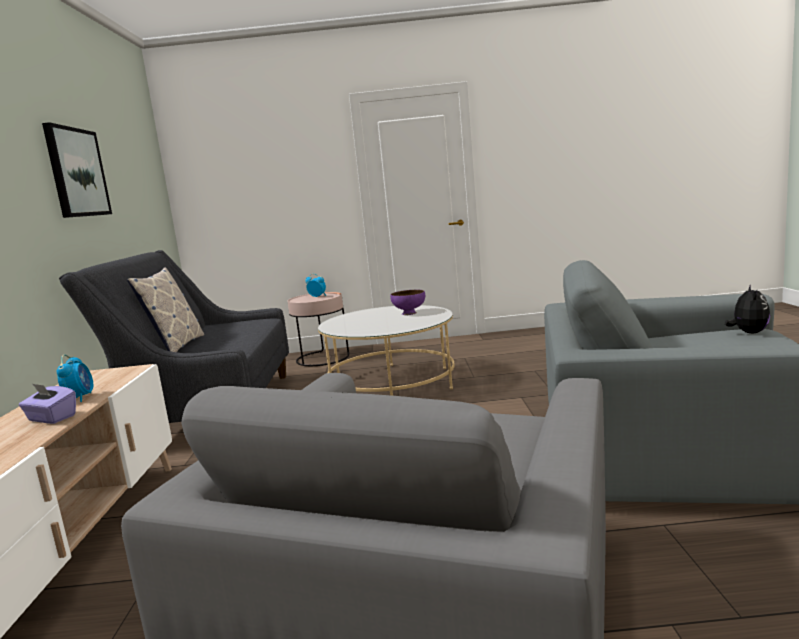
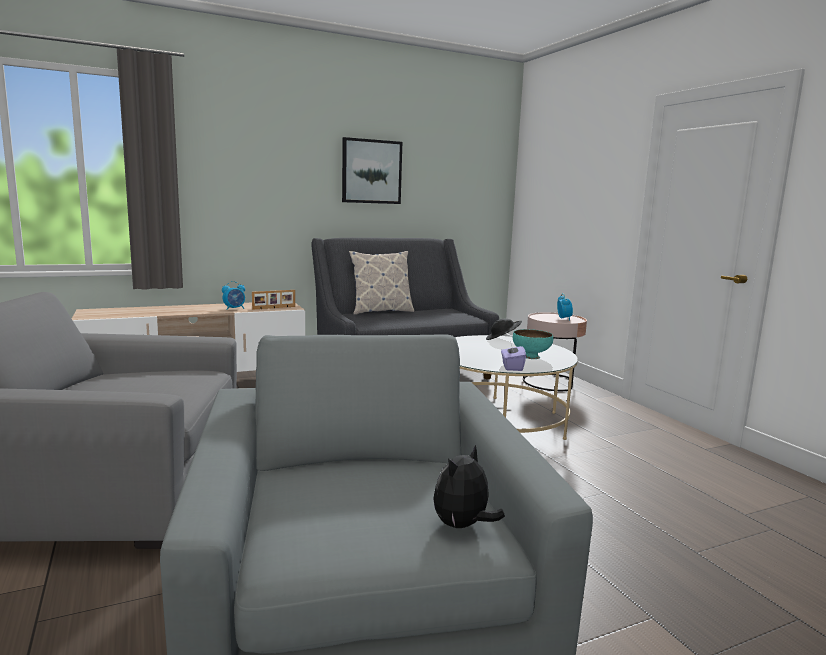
camera: 65 degrees right, 0 degrees up
purple tissue box [19,384,76,424] -> purple tissue box moved to [501,341,526,371]
purple bowl [390,290,425,315] -> turquoise bowl [513,329,553,359]
plush toy [725,284,770,333] -> plush toy turned 135 degrees clockwise [433,445,505,528]
none -> picture frame [252,290,295,310]
none -> black hat [486,318,522,340]

